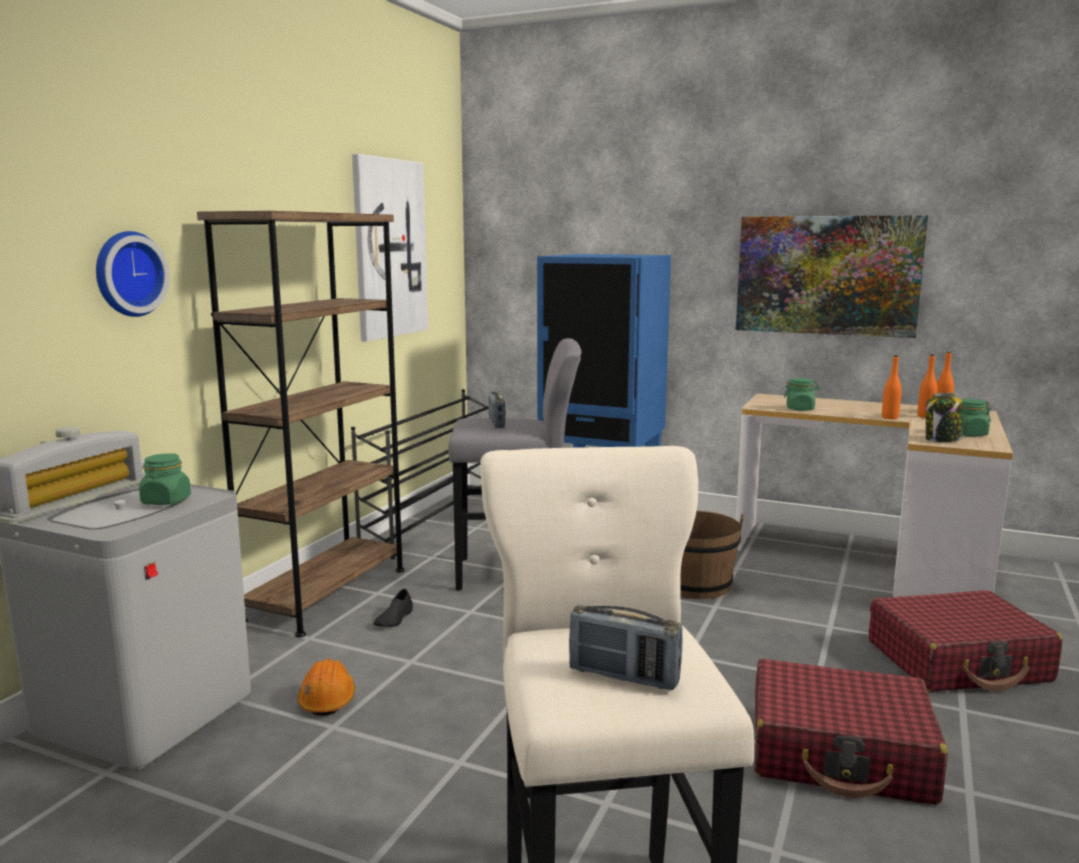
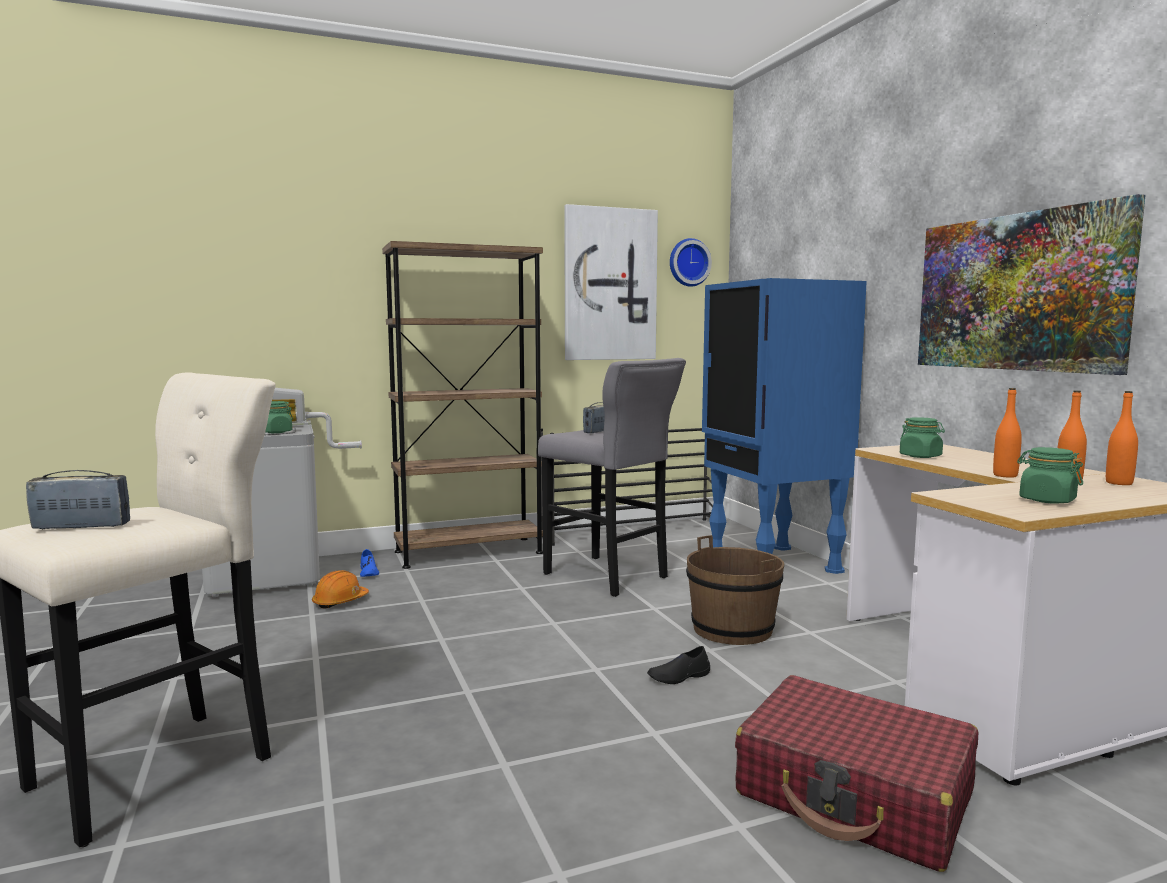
camera: 45 degrees right, 5 degrees down
wall clock [96,231,170,317] -> wall clock moved to [670,238,712,287]
black shoe [374,589,413,627] -> black shoe moved to [647,646,710,684]
radio [569,605,683,690] -> radio turned 105 degrees clockwise [26,470,130,529]
red suitcase [754,659,948,805] -> none
jar [926,393,963,442] -> none
none -> blue shoe [360,549,379,577]

